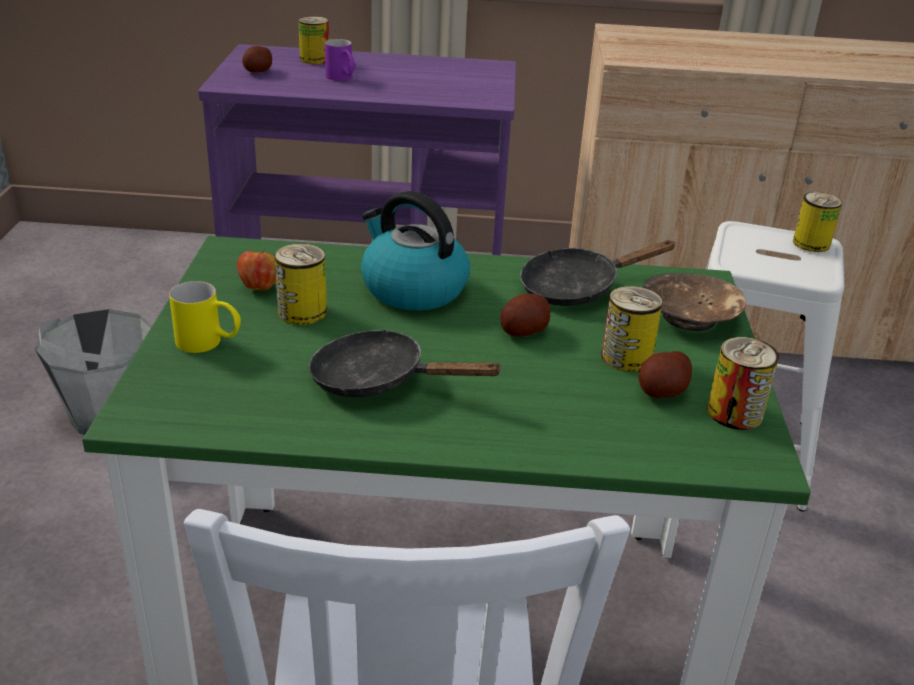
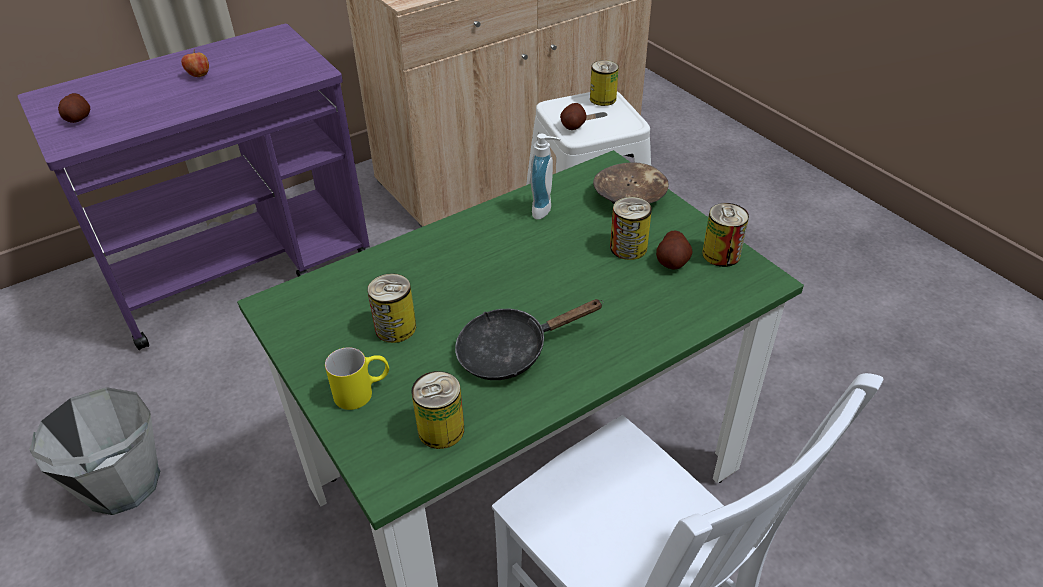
camera: 35 degrees left, 10 degrees up
apple [237,247,276,291] -> apple moved to [181,50,209,77]
can [298,16,329,64] -> can moved to [411,371,464,449]
purple mug [325,39,356,81] -> none
kettle [361,191,470,311] -> none
potato [500,294,550,337] -> potato moved to [560,103,586,130]
black frying pan [520,240,676,306] -> soap dispenser [530,134,560,219]

